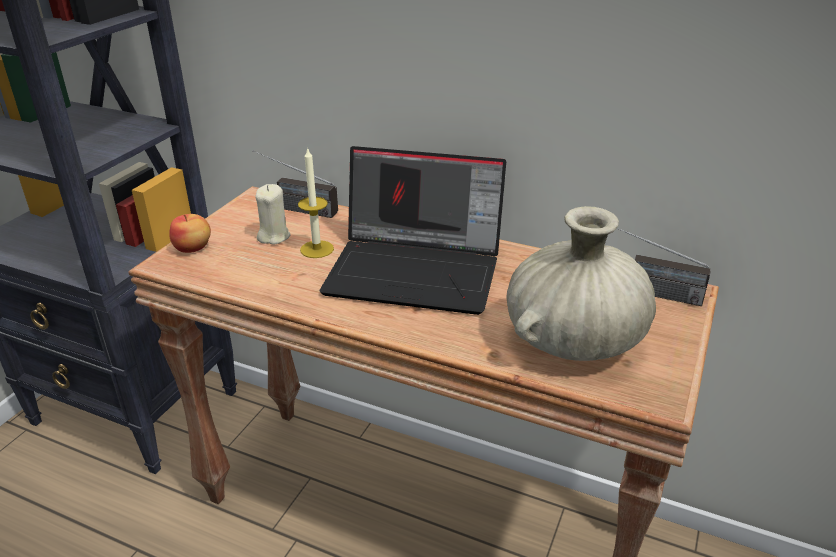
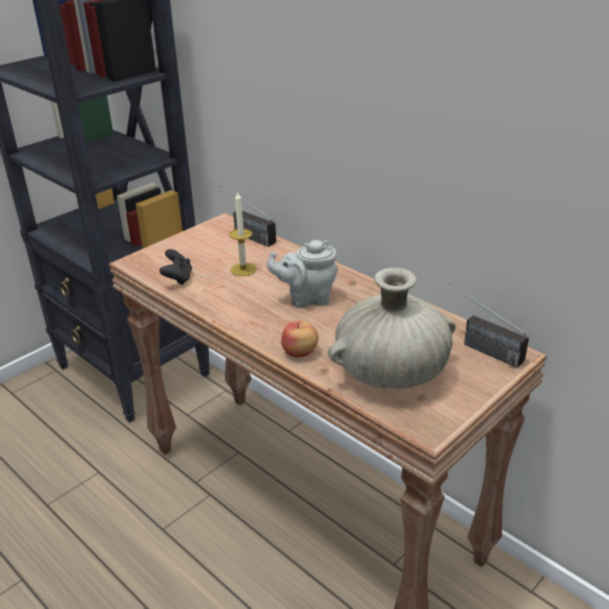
camera: 20 degrees right, 0 degrees up
apple [169,214,211,253] -> apple moved to [281,321,319,357]
beige candle [256,184,291,244] -> none
laptop [320,146,506,315] -> grey teapot [267,240,338,307]
none -> black game controller [159,249,192,285]

